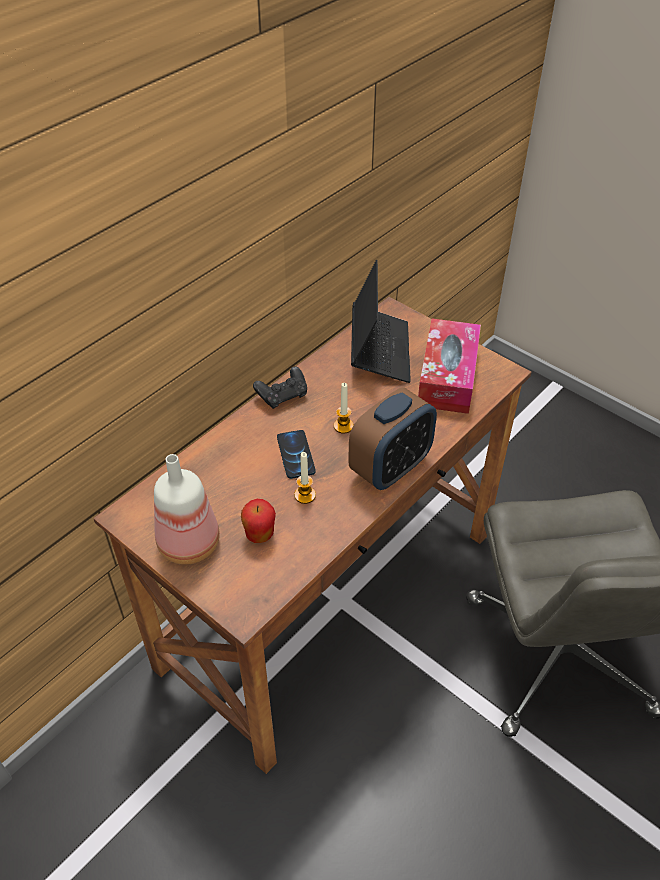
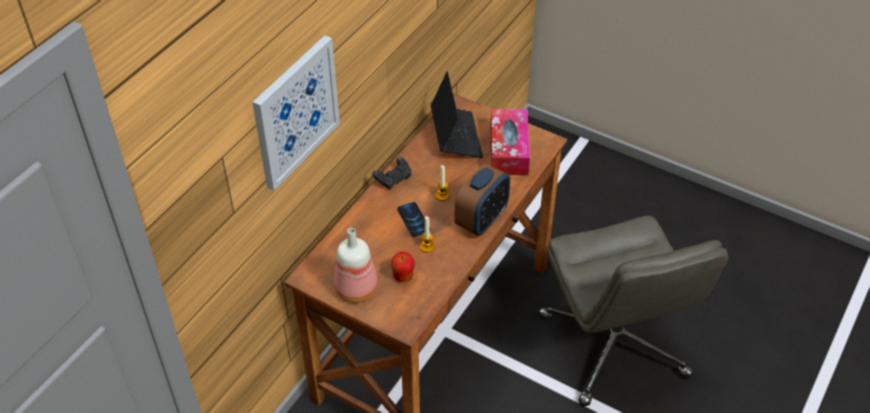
camera: 10 degrees left, 0 degrees up
none -> picture [253,35,340,191]

